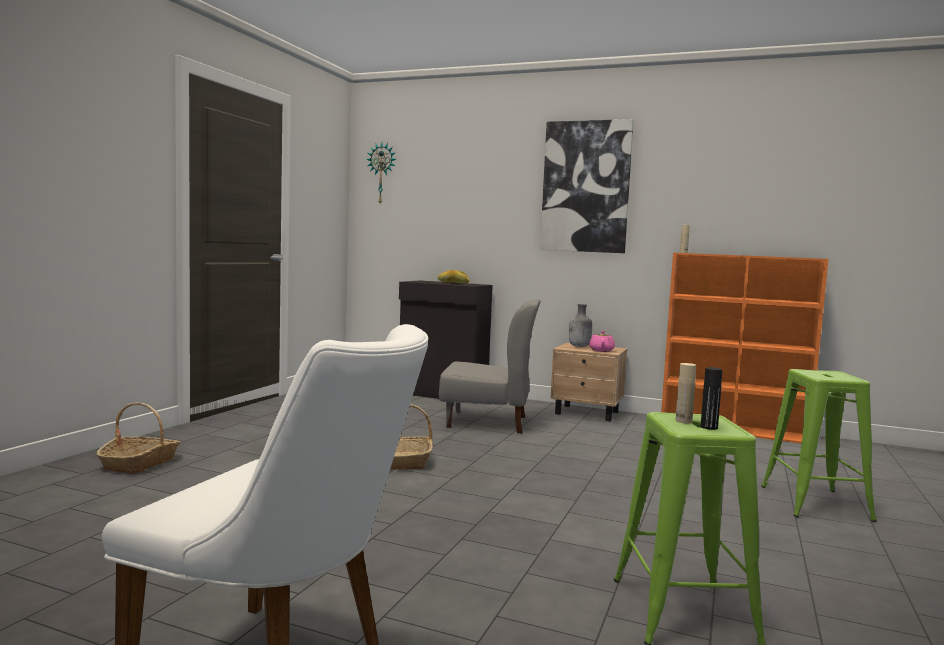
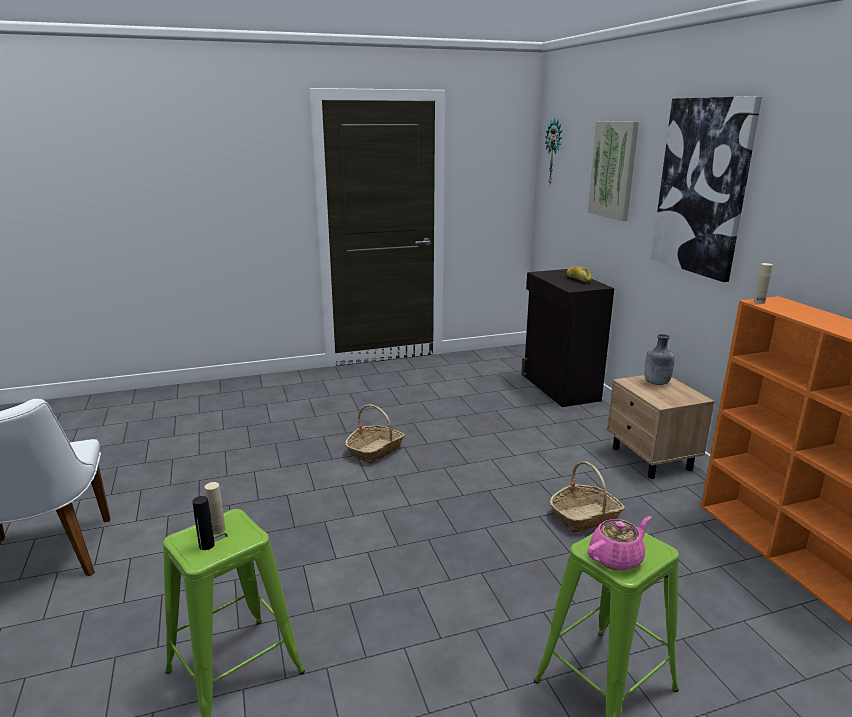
camera: 50 degrees right, 15 degrees up
basket [97,402,181,474] -> basket moved to [550,461,625,532]
grey chair [439,299,540,434] -> none
pink teapot [589,331,615,352] -> pink teapot moved to [588,516,651,571]
none -> picture [588,121,639,221]

